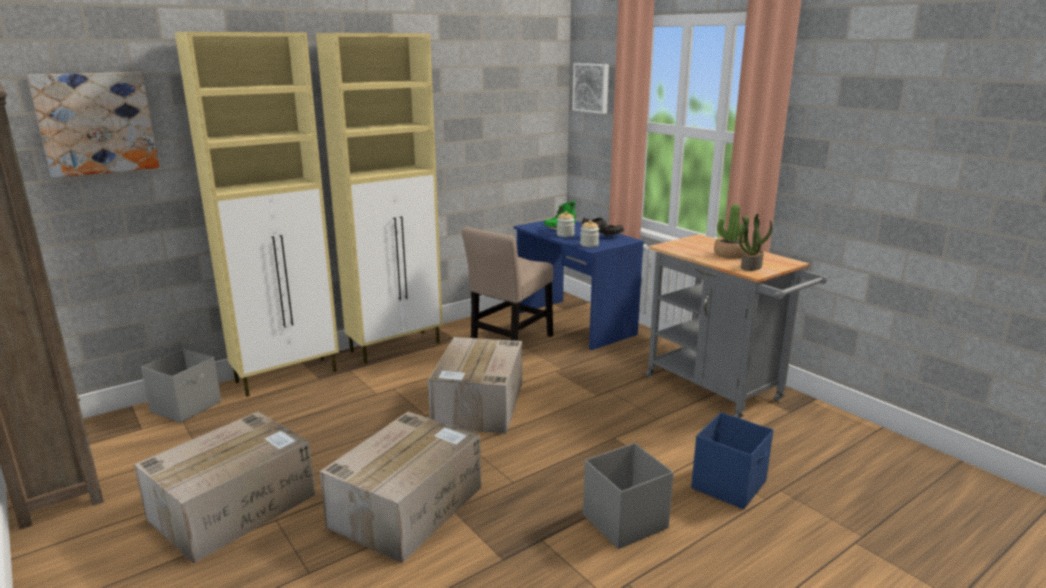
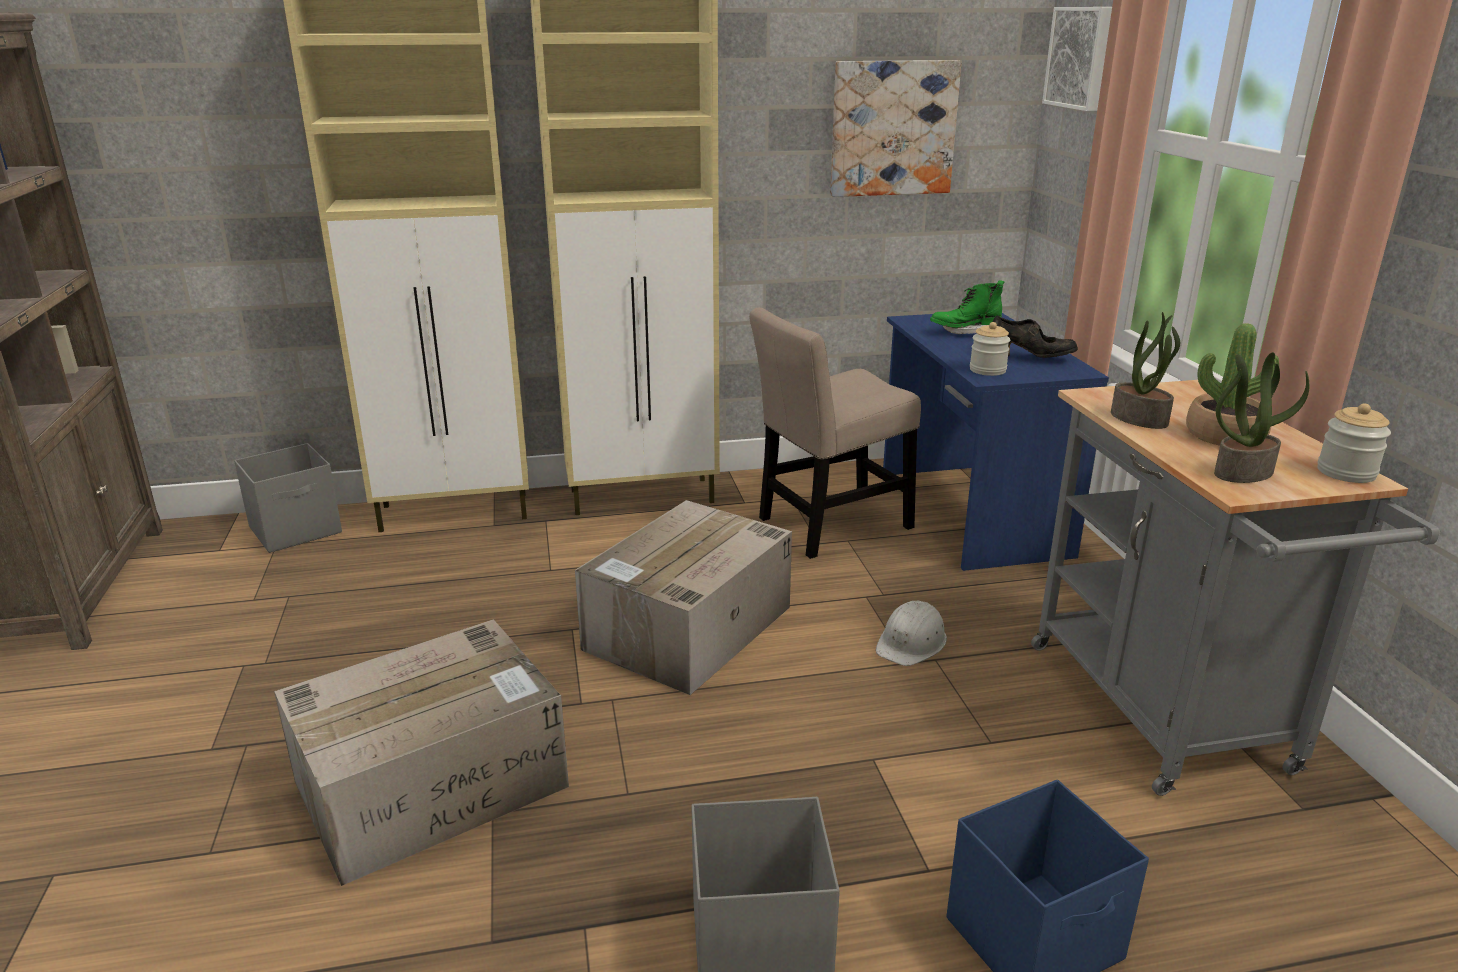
camera: 25 degrees right, 5 degrees up
picture [27,72,159,178] -> picture moved to [830,60,962,197]
cardboard box [134,412,315,564] -> none
jar [557,211,575,237] -> jar moved to [1317,403,1391,483]
none -> white hard hat [876,601,947,666]
none -> potted plant [1111,312,1180,429]

